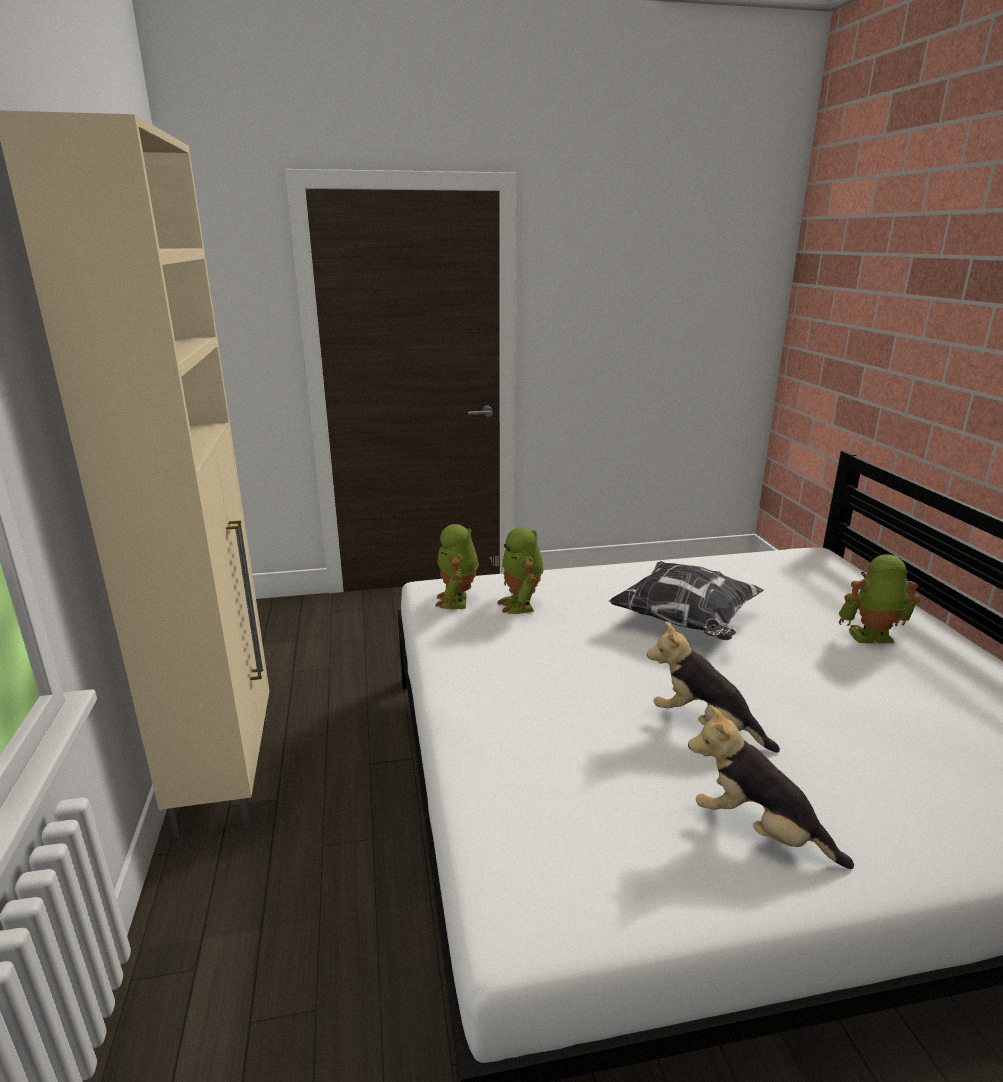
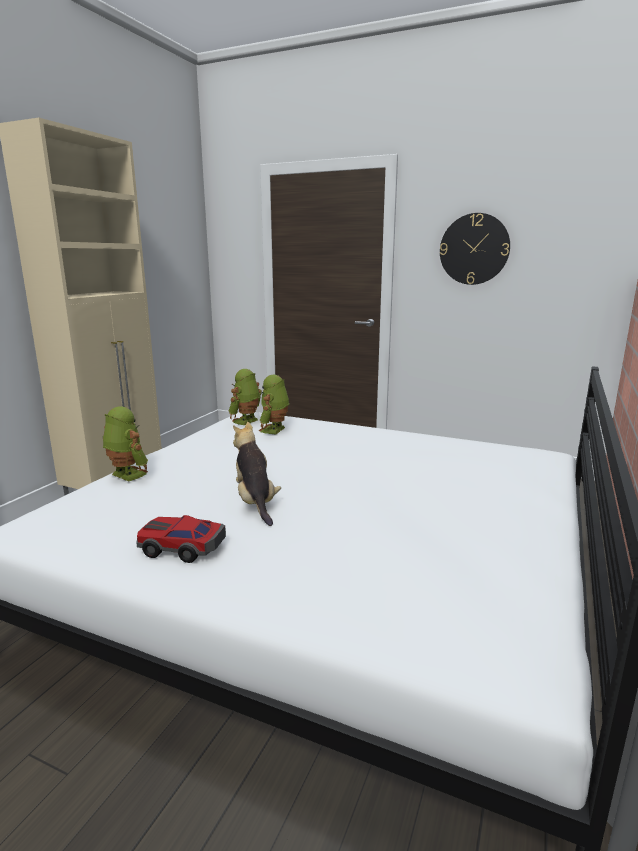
camera: 35 degrees right, 5 degrees down
pillow [609,561,764,640] -> none
plush toy [688,705,854,869] -> toy car [136,515,226,563]
toy robot [839,554,920,643] -> toy robot moved to [103,406,148,481]
none -> wall clock [440,213,510,285]

